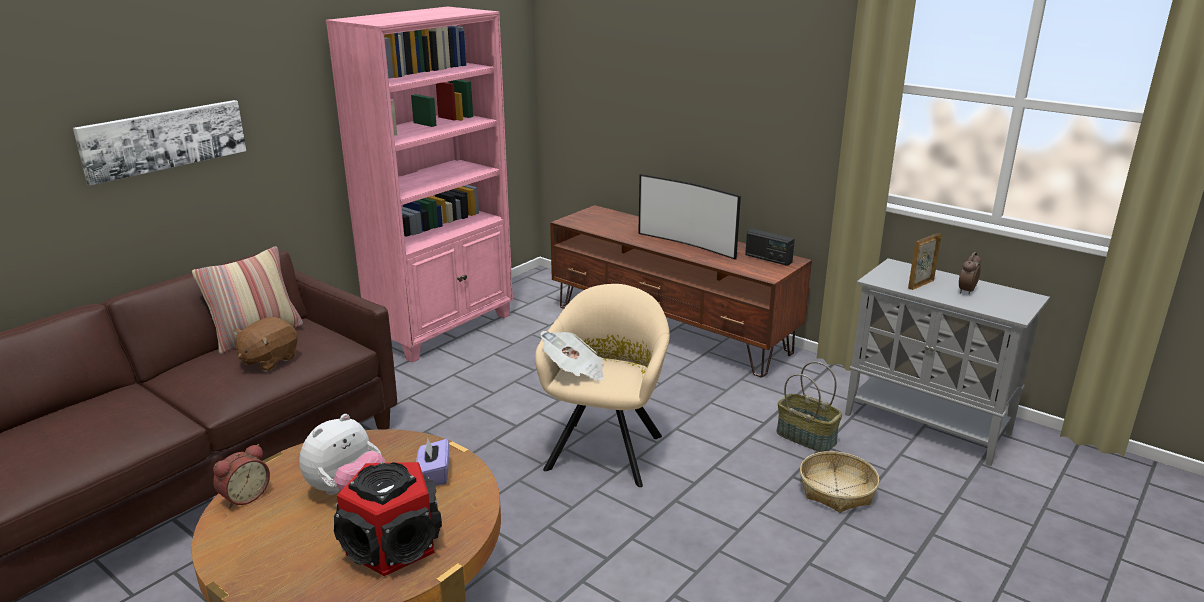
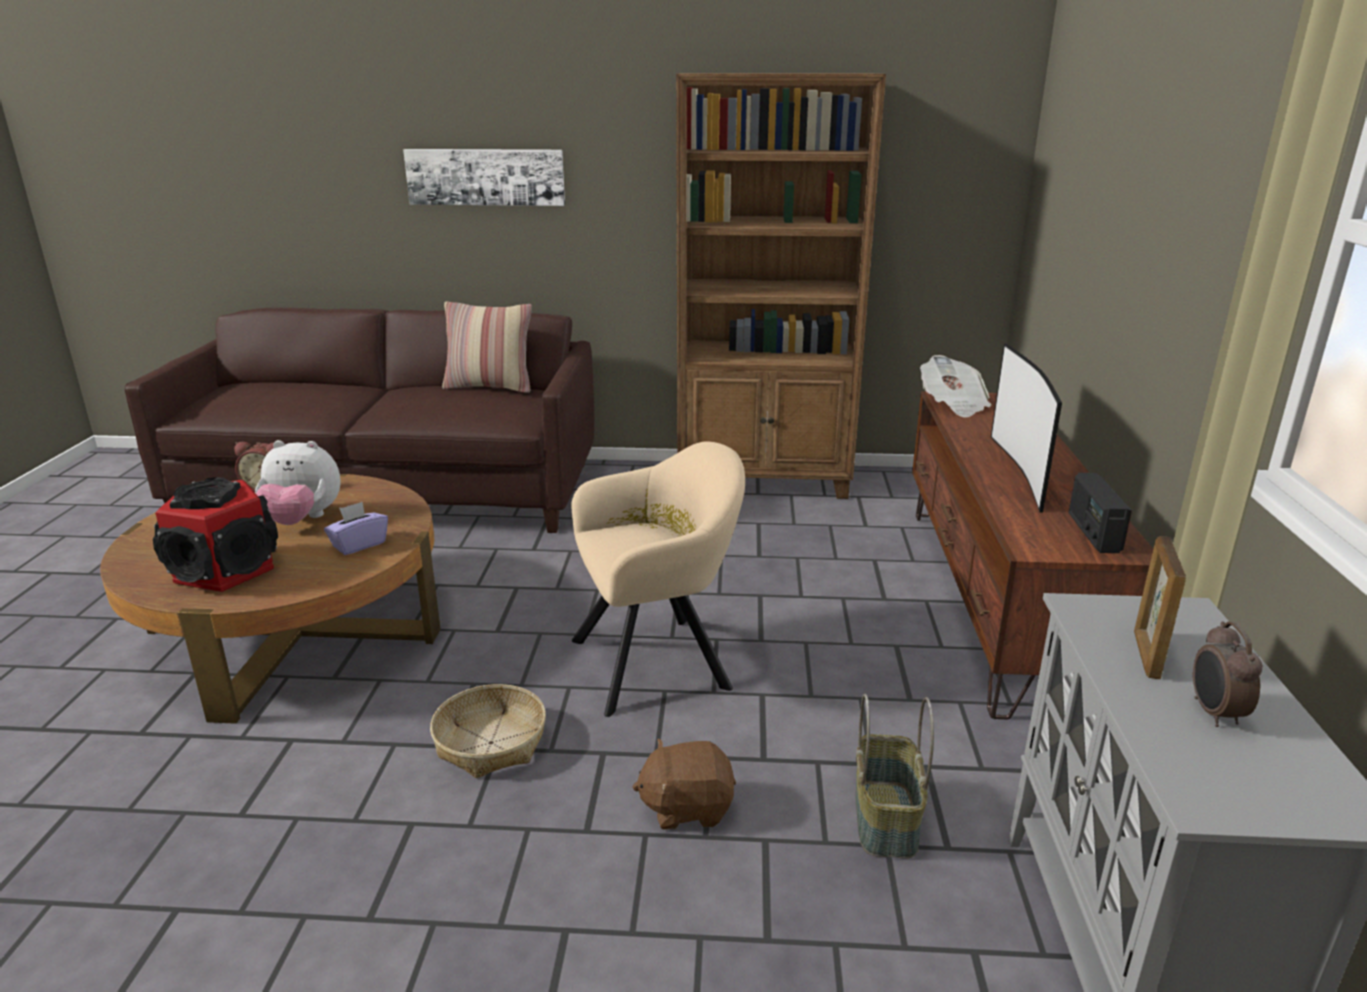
camera: 55 degrees right, 0 degrees up
brown plush toy [233,317,298,371] -> brown plush toy moved to [633,739,736,830]
pink bookcase [326,7,513,363] -> brown bookcase [676,73,886,499]
newspaper [540,331,604,381] -> newspaper moved to [920,355,991,418]
basket [800,451,879,513] -> basket moved to [430,684,546,778]
picture frame [908,233,942,290] -> picture frame turned 90 degrees counterclockwise [1134,536,1186,679]
alarm clock [959,252,981,294] -> alarm clock turned 90 degrees counterclockwise [1193,621,1263,727]

